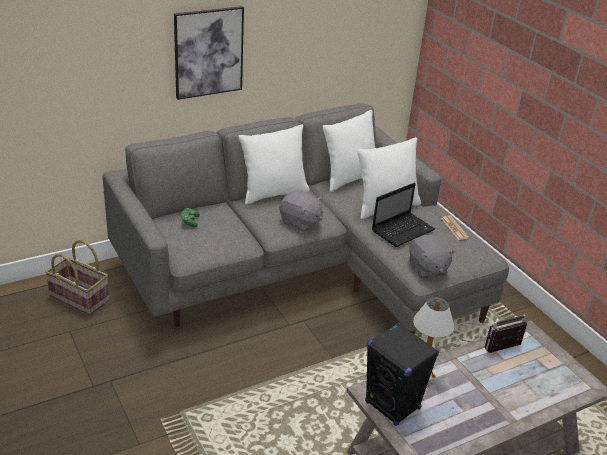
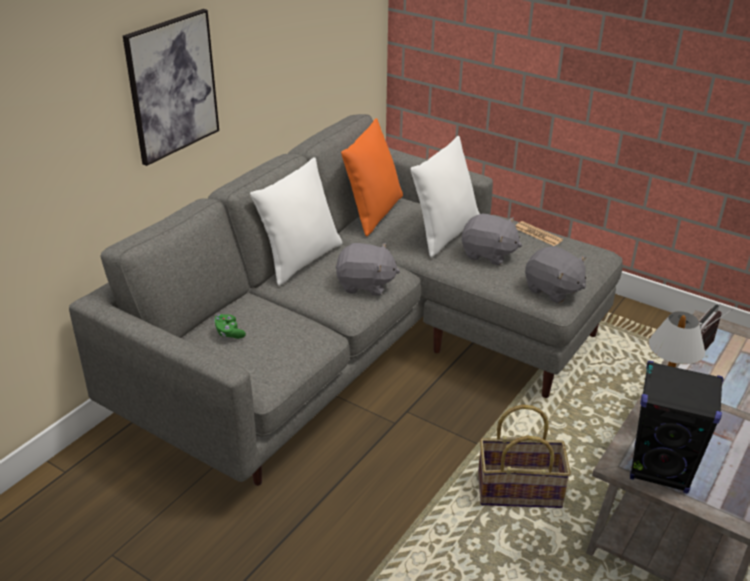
camera: 25 degrees left, 0 degrees up
basket [45,240,109,315] -> basket moved to [478,405,571,508]
white pillow [323,110,375,192] -> orange pillow [341,118,403,236]
laptop [372,182,435,247] -> grey plush toy [462,213,522,265]

